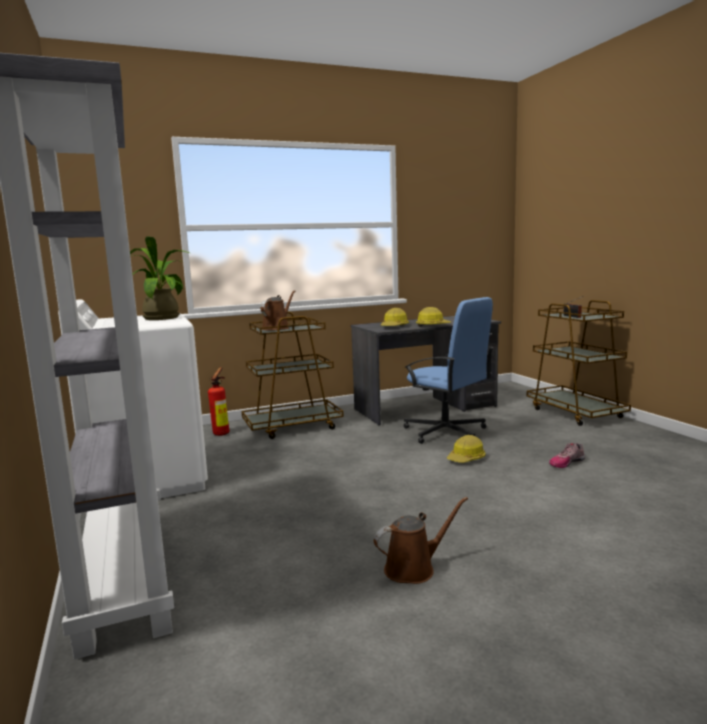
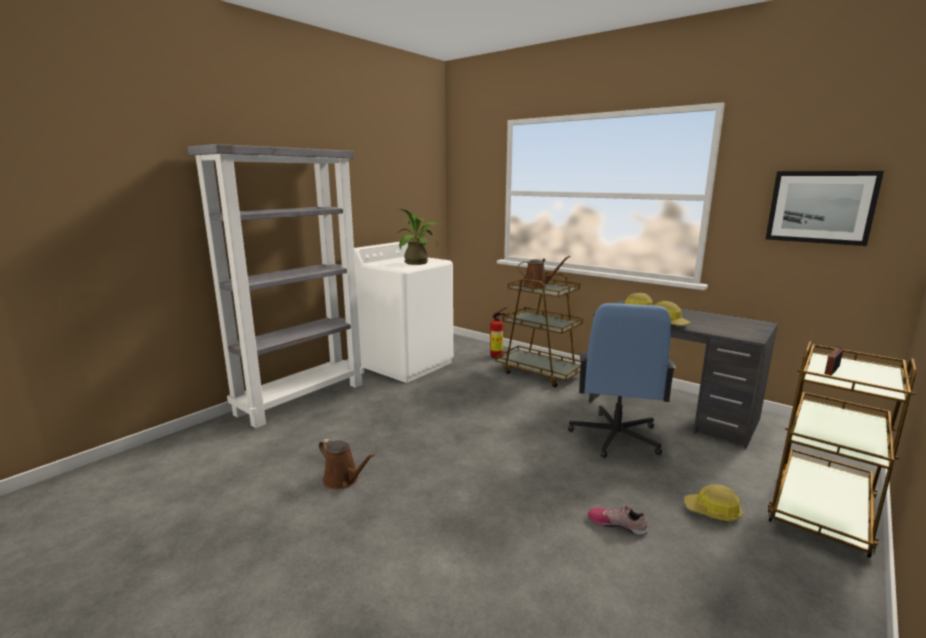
camera: 60 degrees right, 5 degrees up
hard hat [447,435,486,463] -> hard hat moved to [684,484,743,521]
none -> picture [766,171,884,246]

